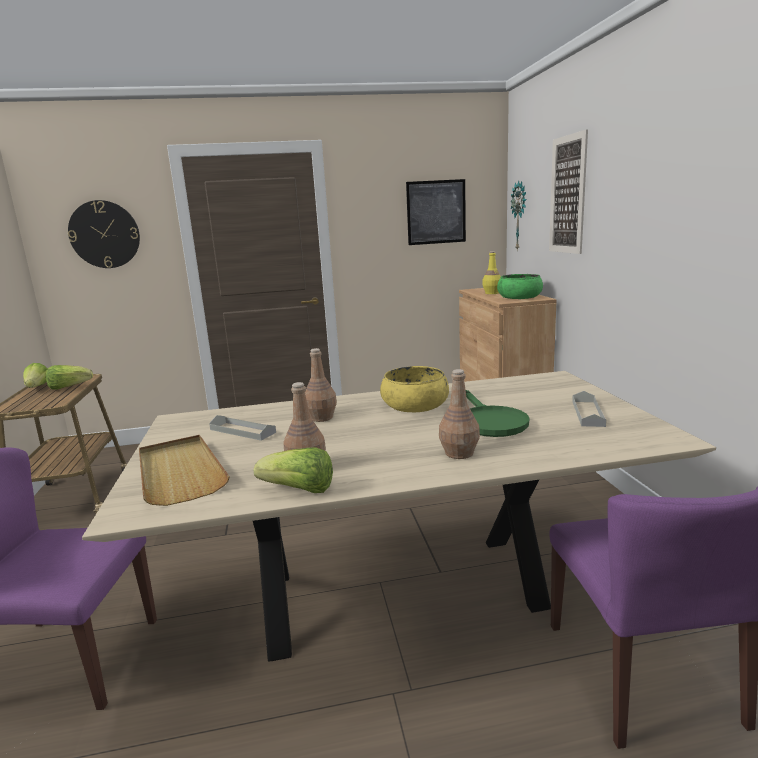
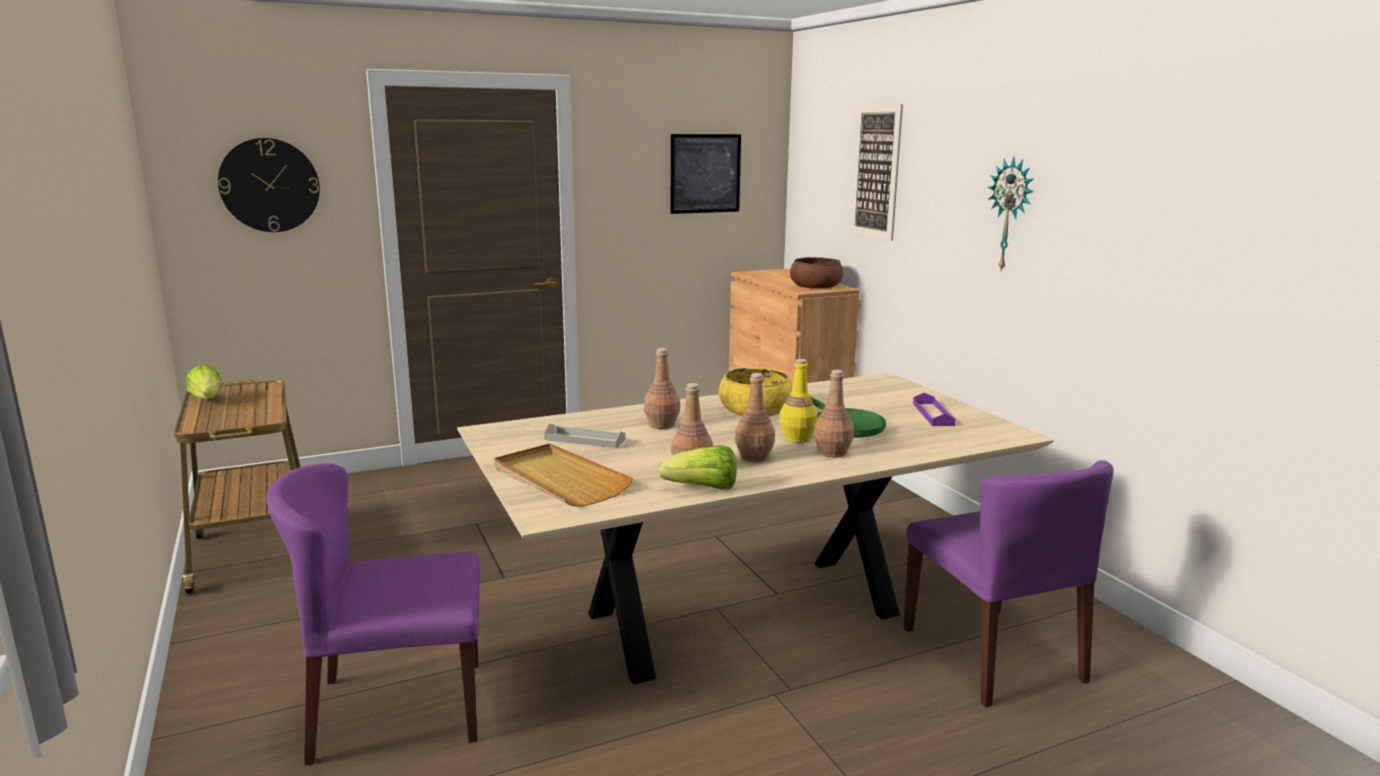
camera: 15 degrees left, 0 degrees up
lettuce [46,365,93,389] -> none
yellow bottle [482,251,501,294] -> yellow bottle moved to [779,359,818,443]
green bowl [497,274,543,299] -> brown bowl [790,257,843,289]
wall clock [510,180,526,250] -> wall clock moved to [988,157,1034,271]
grey tray [572,391,607,427] -> purple tray [913,392,956,426]
none -> brown bottle [735,373,775,462]

